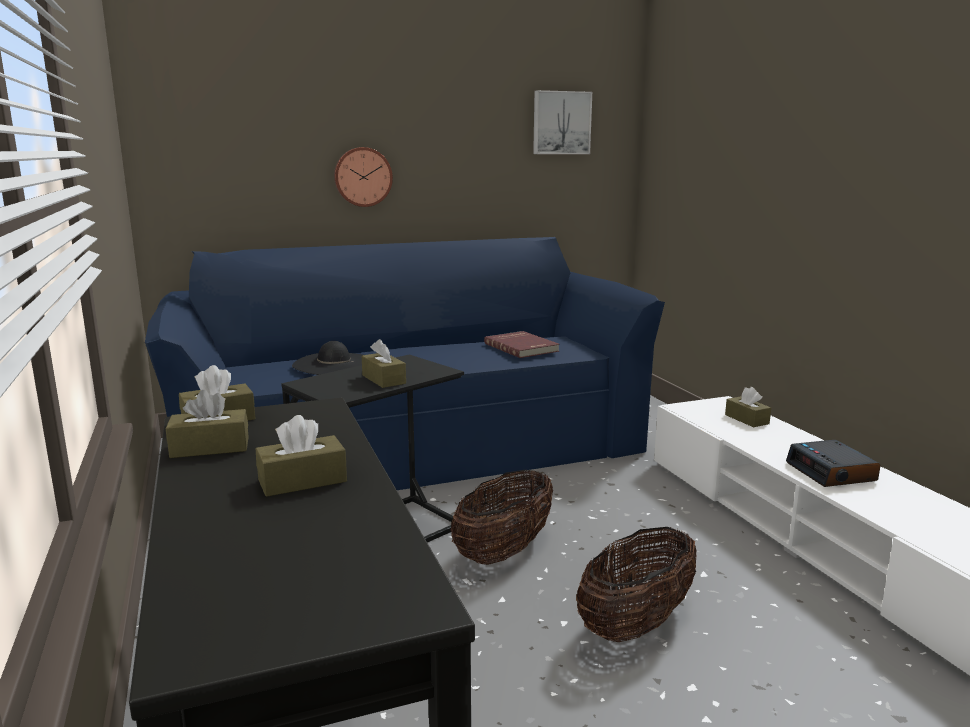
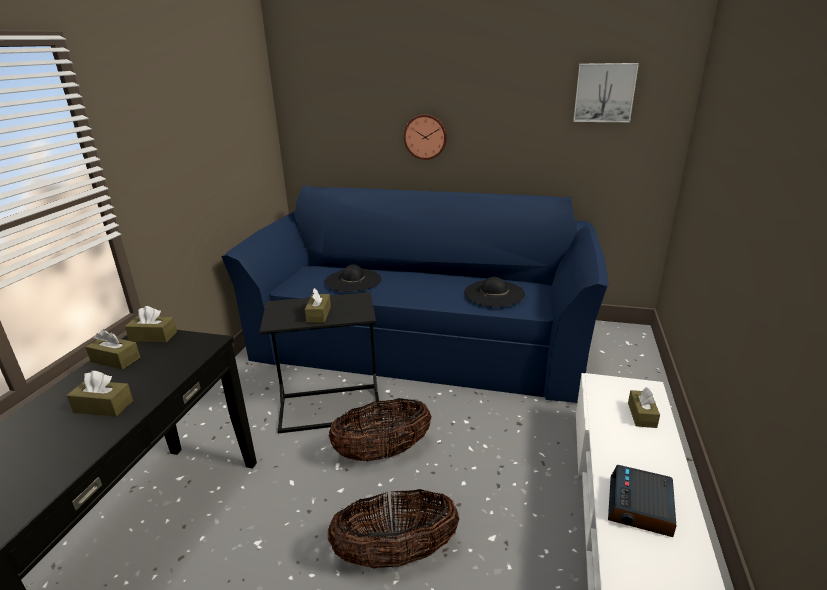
camera: 35 degrees right, 10 degrees up
red book [484,331,560,358] -> black hat [464,277,525,307]

